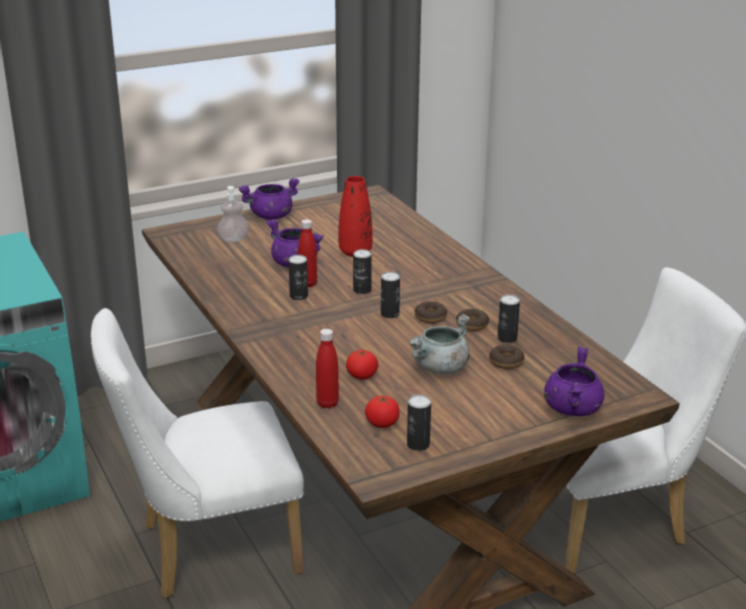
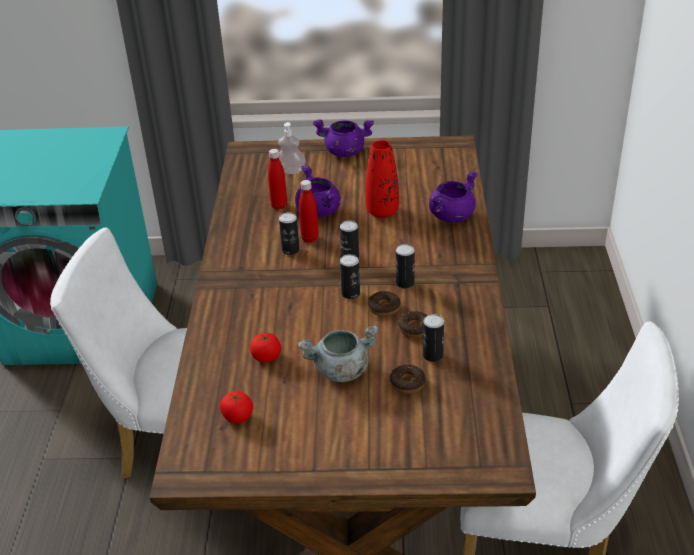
camera: 30 degrees right, 10 degrees up
red bottle [316,329,339,409] -> red bottle moved to [268,149,287,209]
can [407,395,431,451] -> can moved to [396,244,415,289]
purple cooking pot [544,347,604,416] -> purple cooking pot moved to [429,171,478,223]

